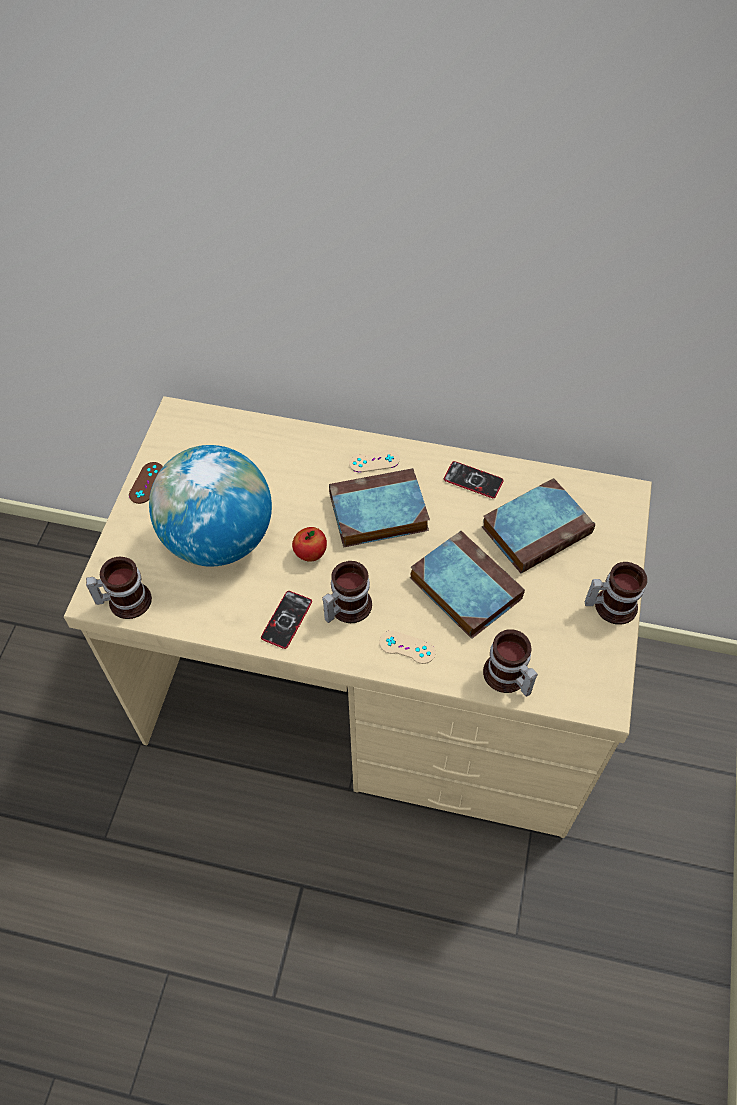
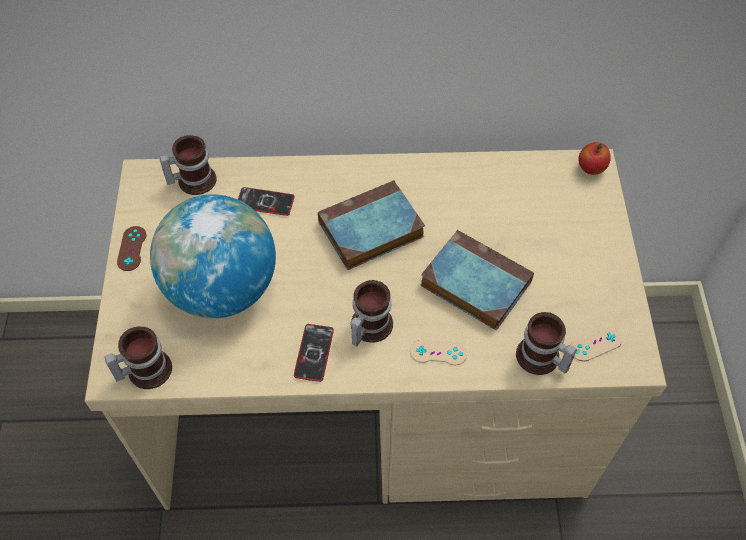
camera: 15 degrees left, 0 degrees up
apple [292,527,327,562] -> apple moved to [578,142,611,175]
beige game controller [349,450,400,472] -> beige game controller moved to [571,327,623,361]
phone [444,461,504,498] -> phone moved to [238,187,295,216]
book [482,478,595,574] -> none
mug [585,562,647,625] -> mug moved to [160,135,216,195]

